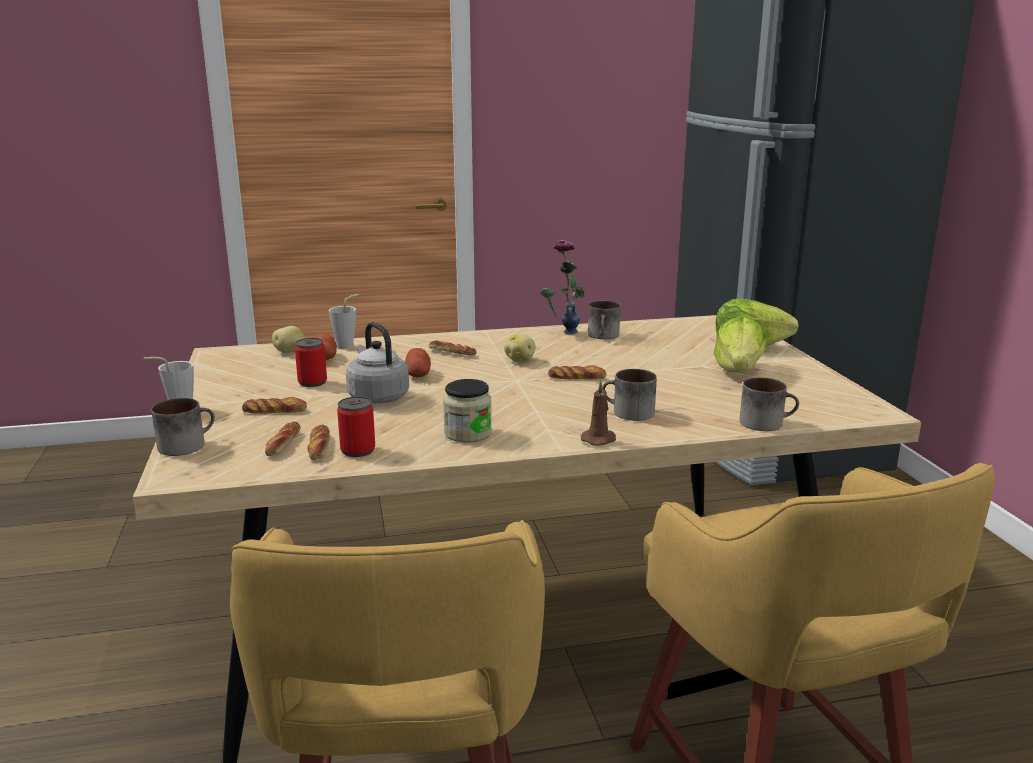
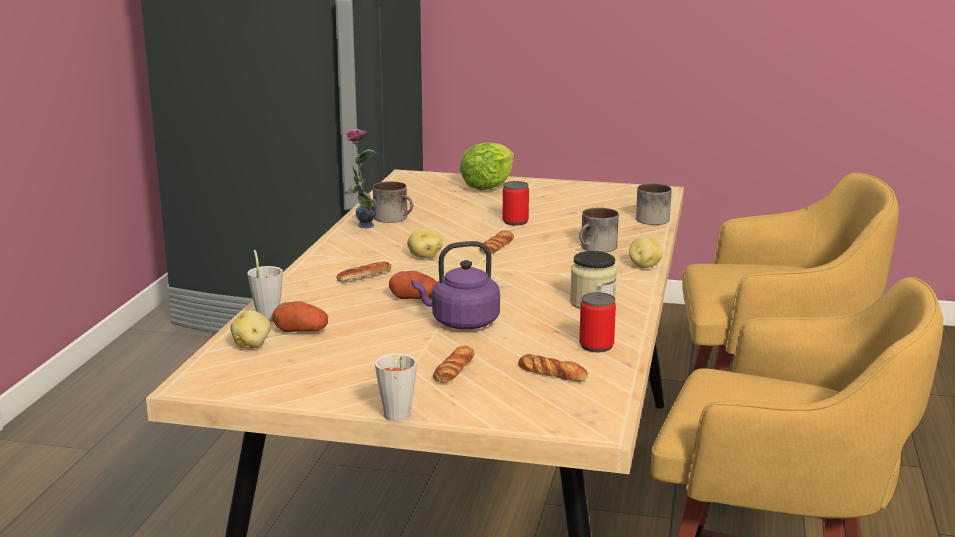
camera: 65 degrees left, 0 degrees up
mug [151,398,215,456] -> none
can [295,338,327,387] -> can moved to [503,181,529,226]
bread [307,425,330,460] -> none
grey kettle [346,322,409,404] -> purple kettle [411,241,500,329]
brown candle [581,380,616,446] -> potato [629,237,663,268]
lettuce [714,316,766,373] -> none

